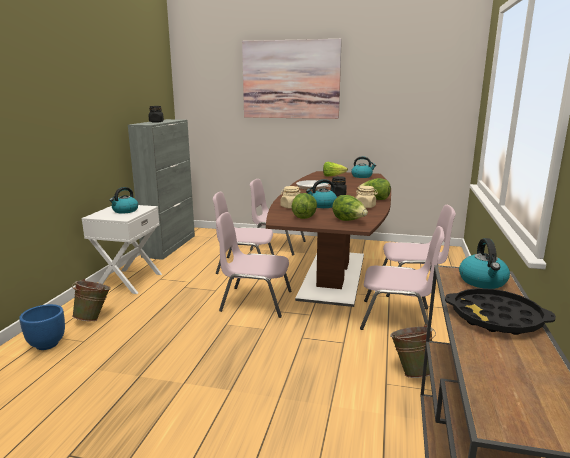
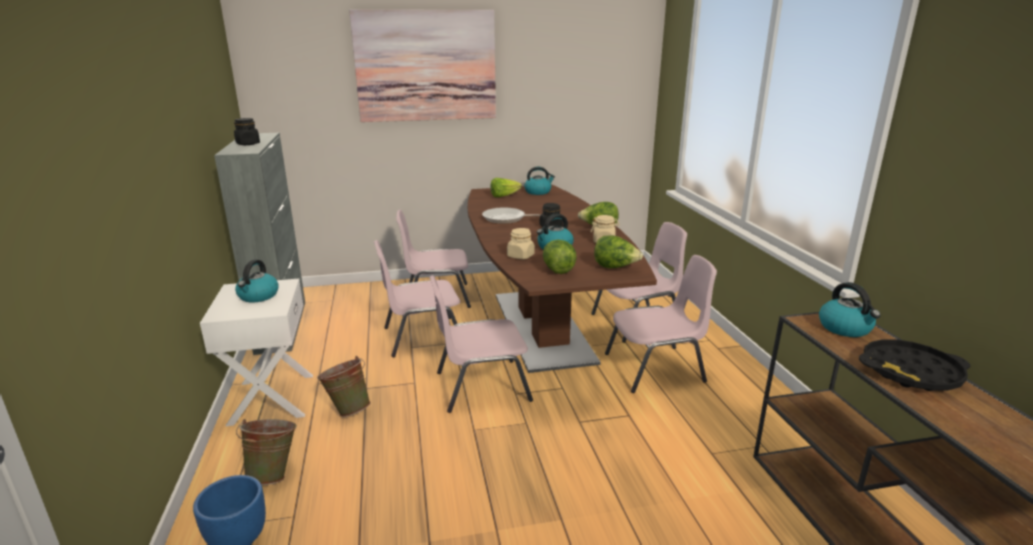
camera: 25 degrees left, 5 degrees up
green bucket [390,324,436,378] -> green bucket moved to [317,356,371,417]

